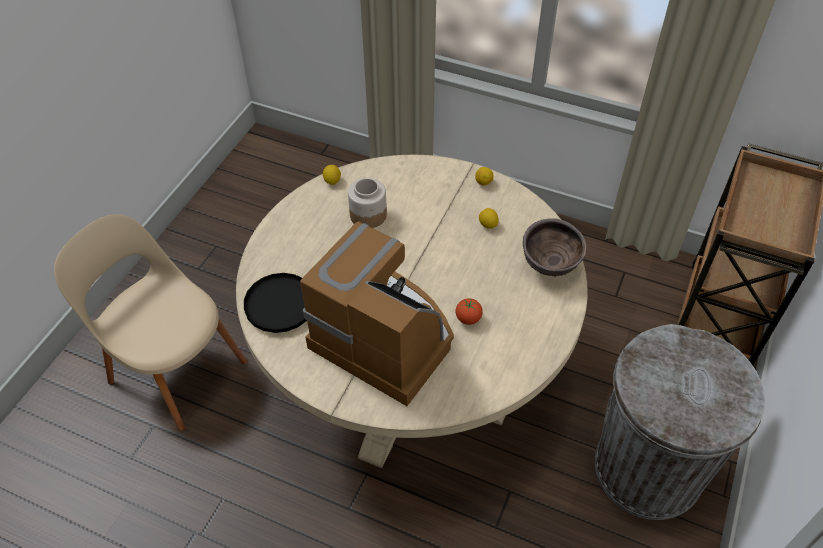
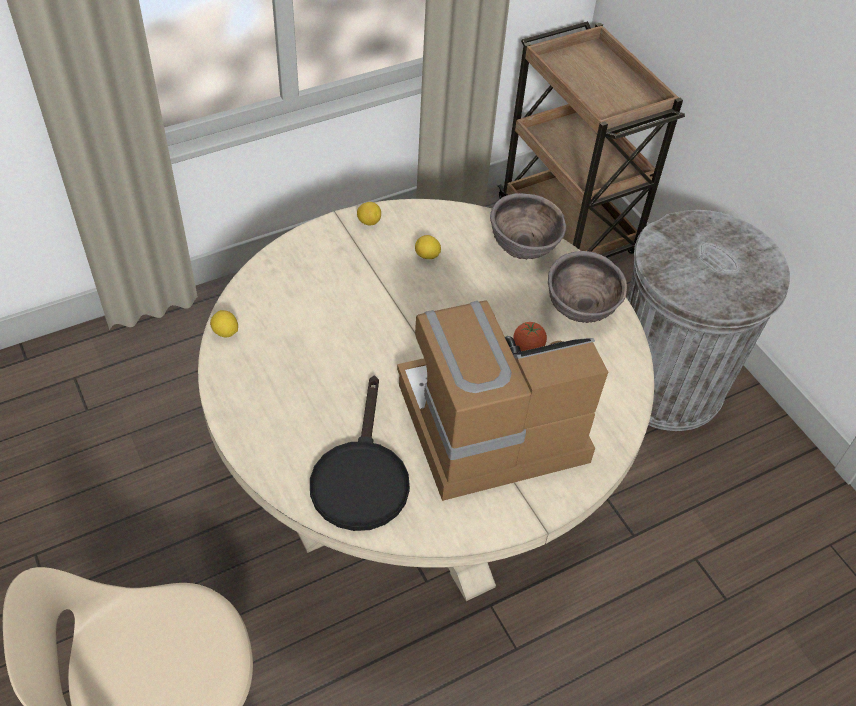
camera: 55 degrees left, 0 degrees up
jar [348,178,387,228] -> none
none -> brown bowl [548,251,627,323]

